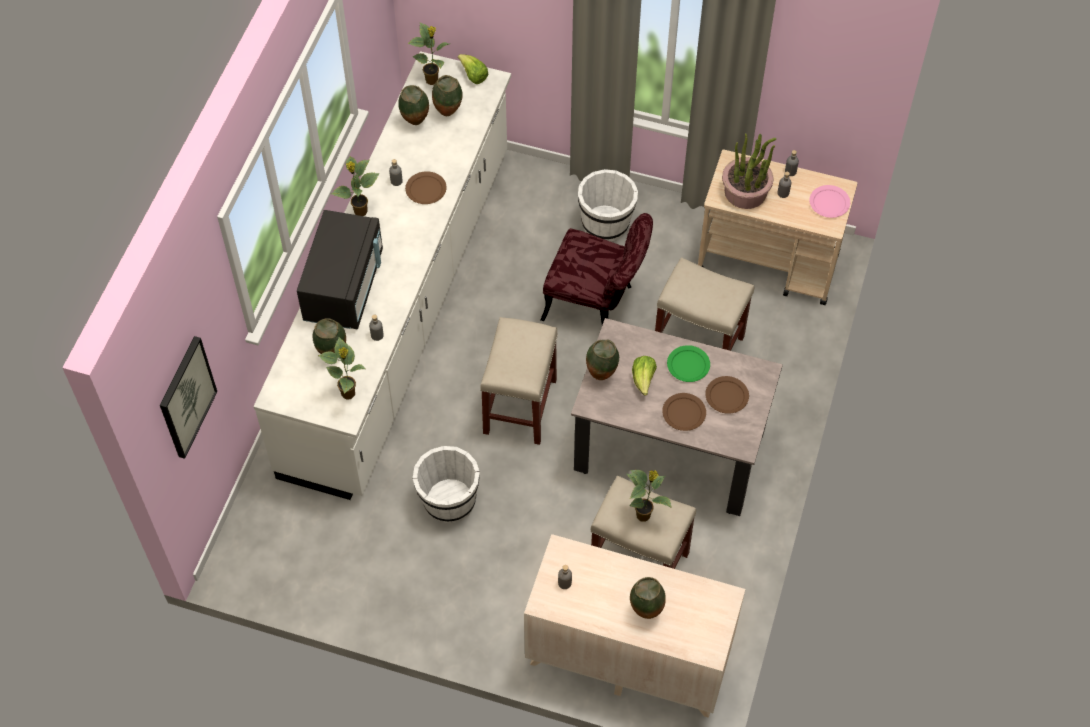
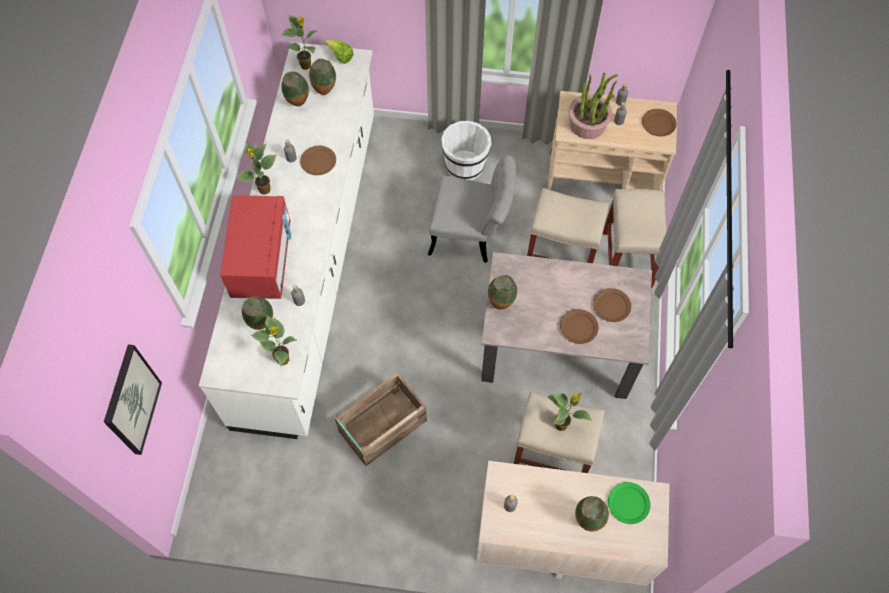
camera: 10 degrees left, 5 degrees up
black microwave [297,210,383,329] -> red microwave [220,195,291,299]
white bucket [413,446,480,524] -> crate [335,372,427,466]
beige stool [480,317,558,445] -> beige stool moved to [603,189,667,288]
red chair [541,213,653,325] -> grey chair [428,155,516,263]
lettuce [632,356,657,396] -> none
green plate [667,345,710,382] -> green plate moved to [608,482,650,524]
pink plate [809,185,850,218] -> brown plate [642,109,677,137]

